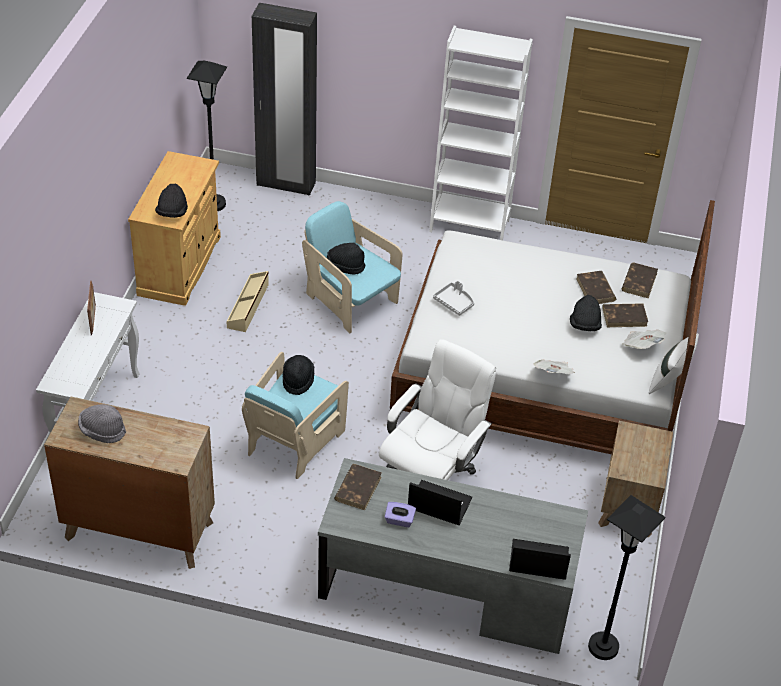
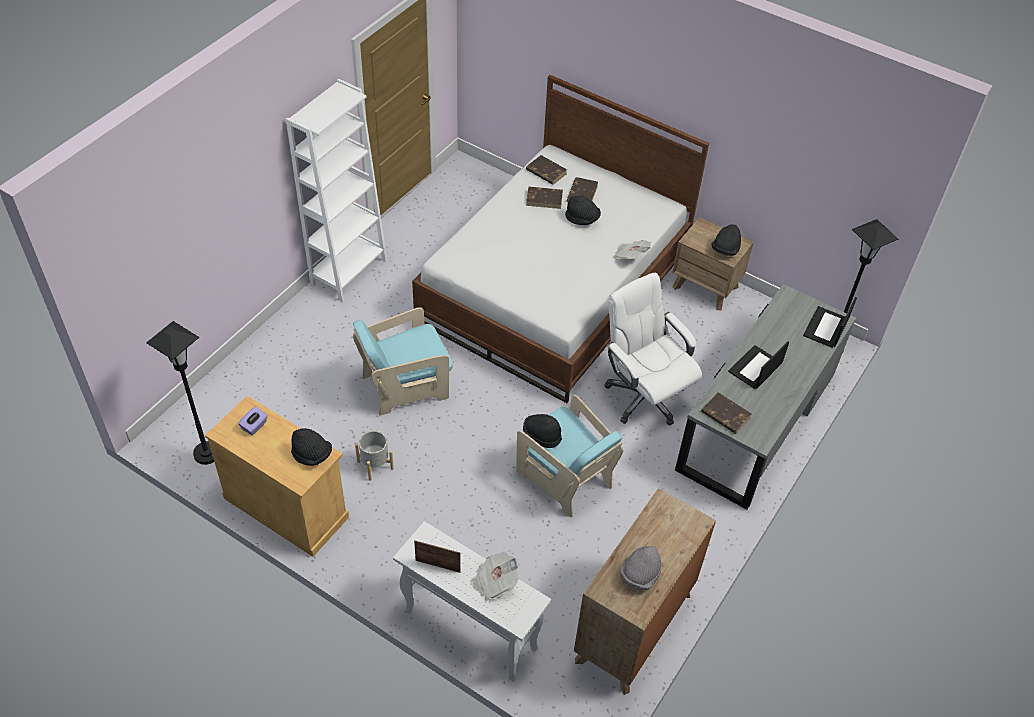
camera: 70 degrees left, 5 degrees up
beige storage box [226,271,269,332] -> grey planter [355,431,394,481]
black wardrobe [252,3,317,196] -> none
black hat [327,243,365,274] -> black hat moved to [712,224,741,256]
purple tissue box [385,502,416,527] -> purple tissue box moved to [238,406,268,435]
grey tray [433,281,474,316] -> none
newspaper [622,330,666,349] -> newspaper moved to [470,552,520,601]
white pillow [648,333,699,394] -> none

